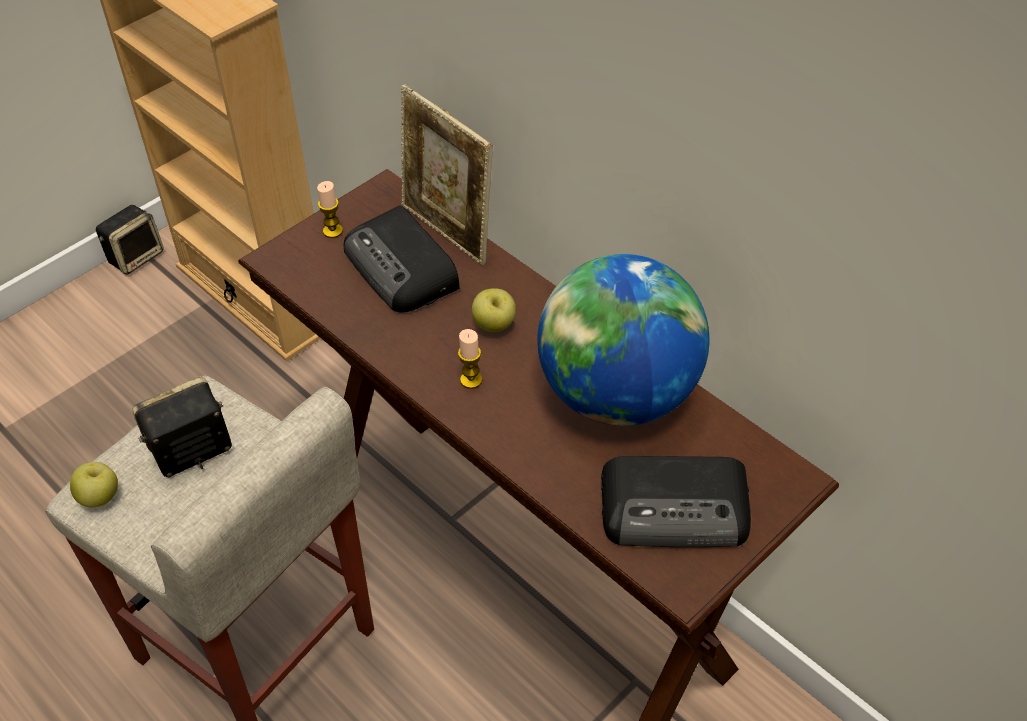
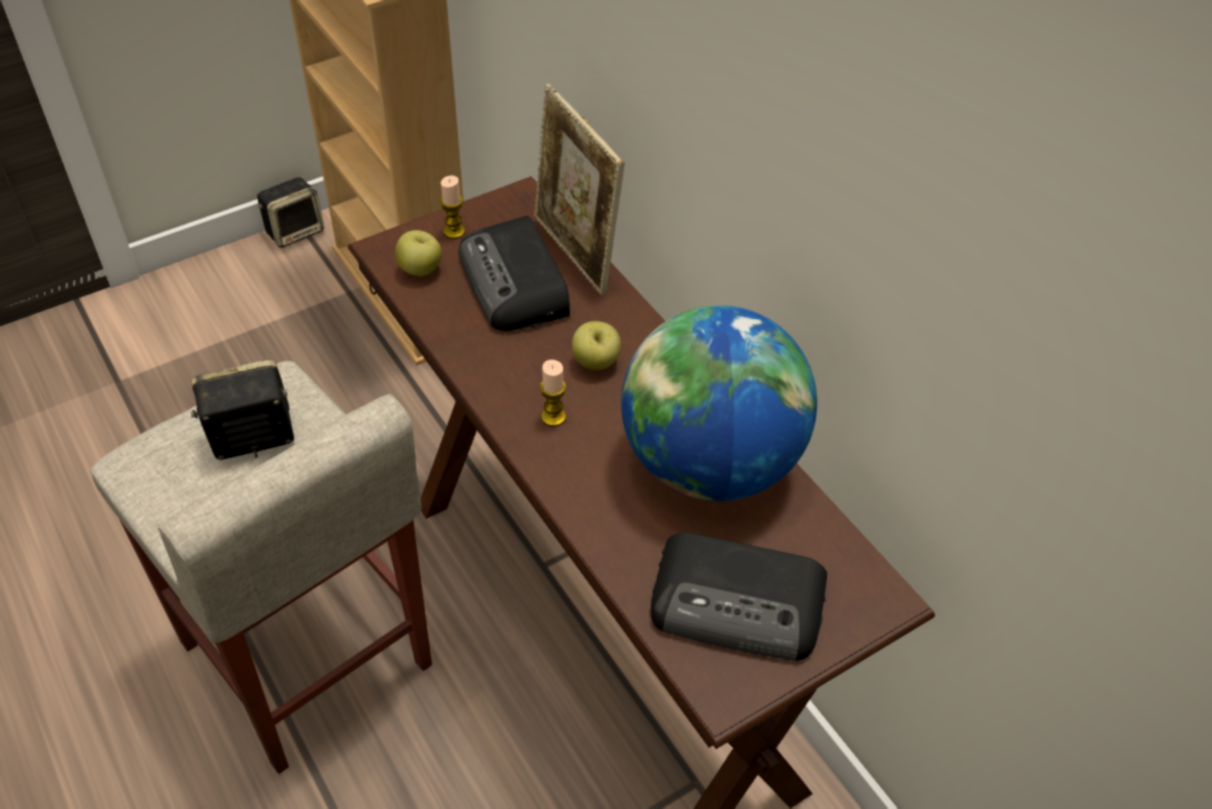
camera: 10 degrees right, 0 degrees up
apple [70,462,118,507] -> apple moved to [395,230,442,276]

